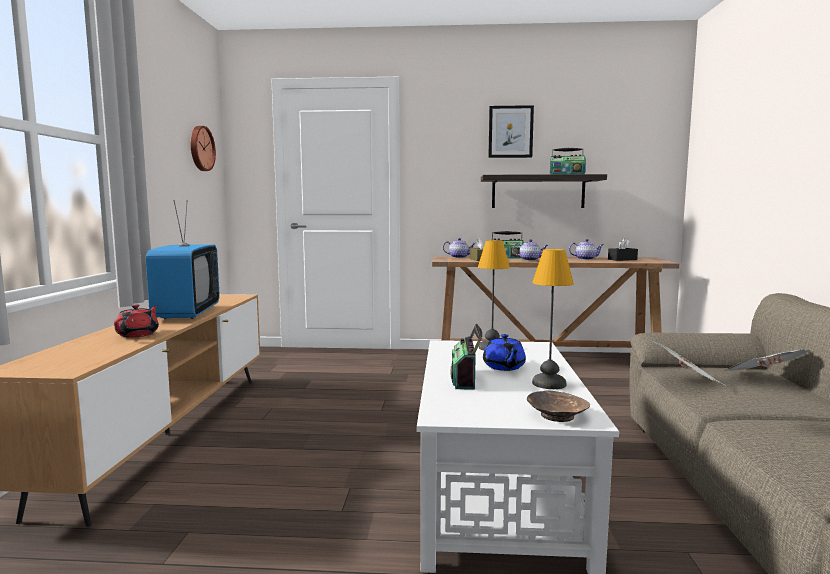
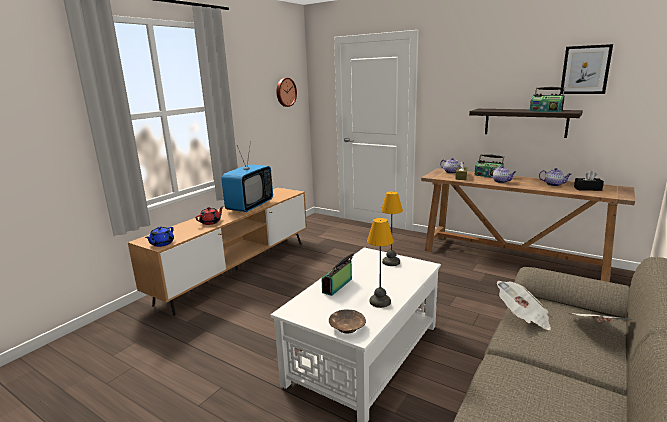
camera: 30 degrees right, 10 degrees up
blue teapot [483,334,526,371] -> blue teapot moved to [145,226,174,247]
picture [488,105,534,158] -> picture moved to [560,44,613,94]

